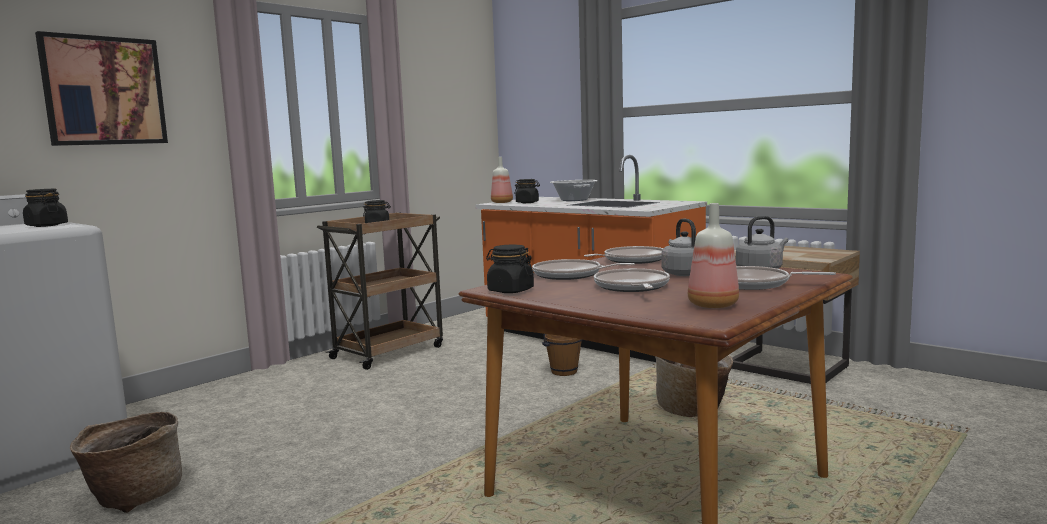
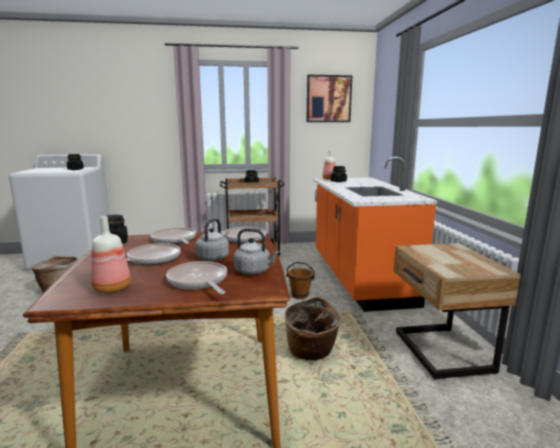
camera: 40 degrees right, 5 degrees up
picture [35,31,168,146] -> picture moved to [306,75,352,122]
cooking pot [550,180,598,201] -> none

